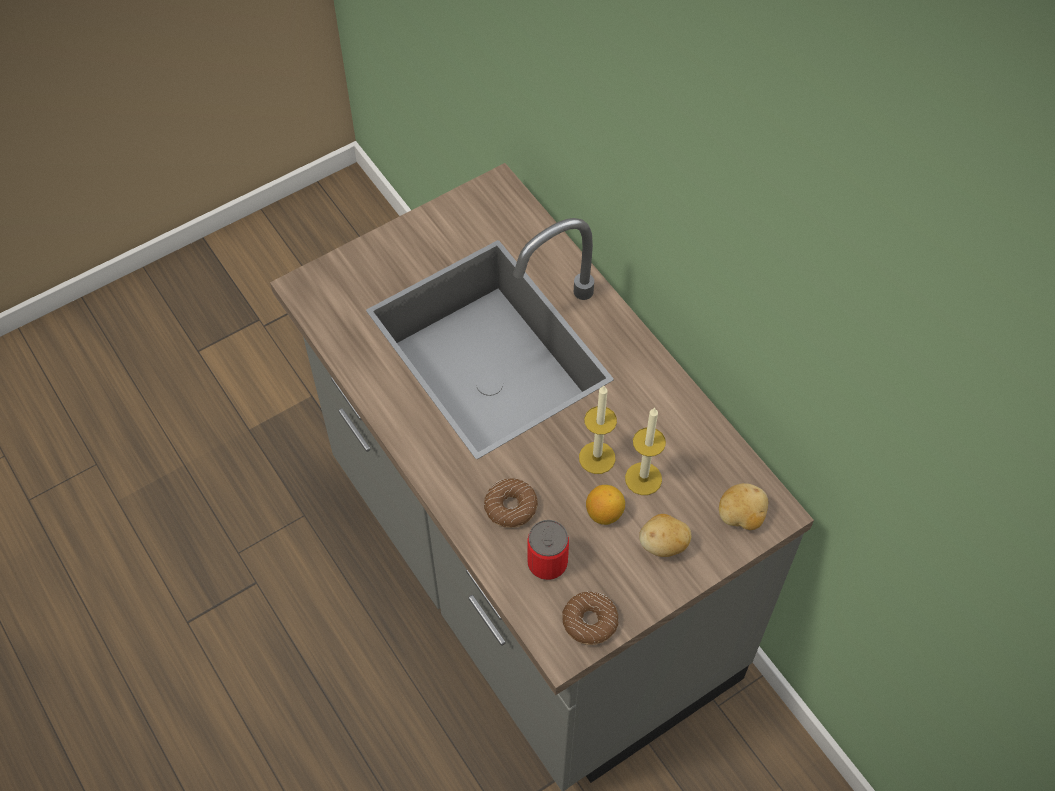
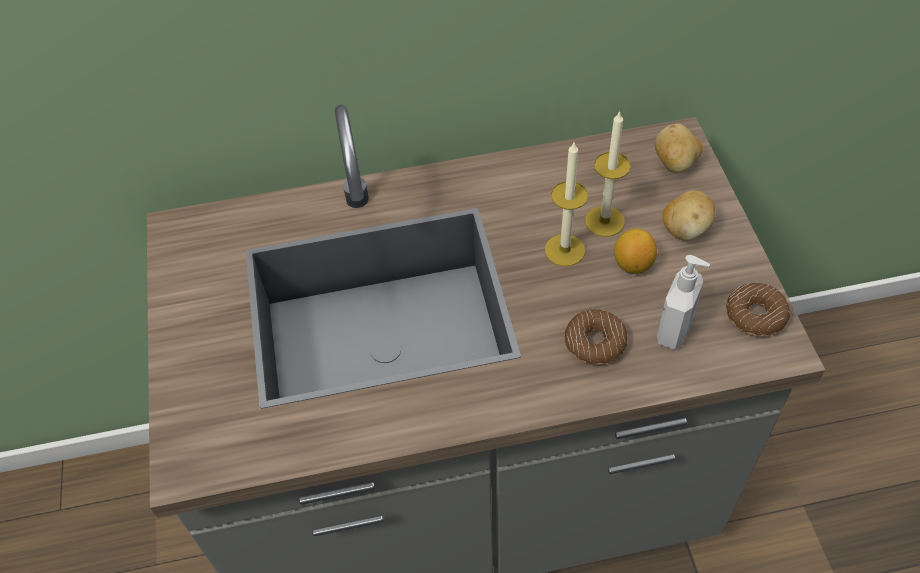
camera: 65 degrees left, 5 degrees down
can [527,520,569,580] -> soap dispenser [657,255,710,350]

